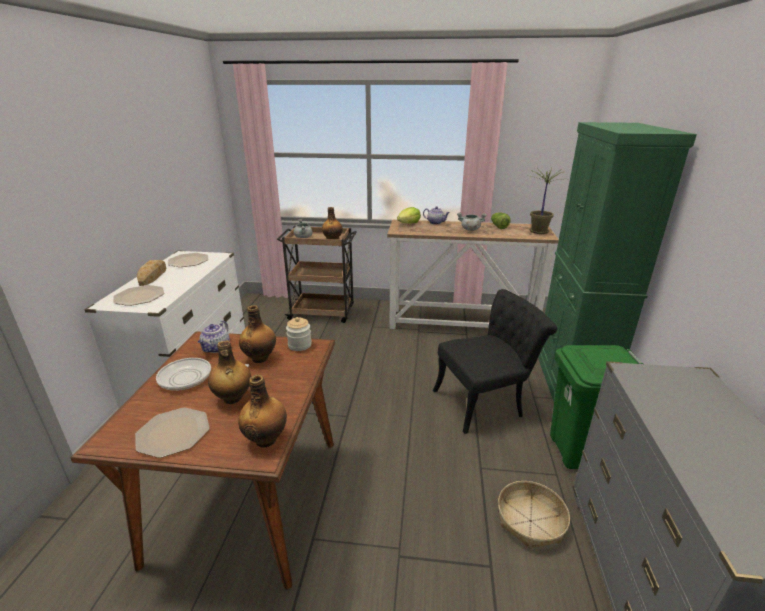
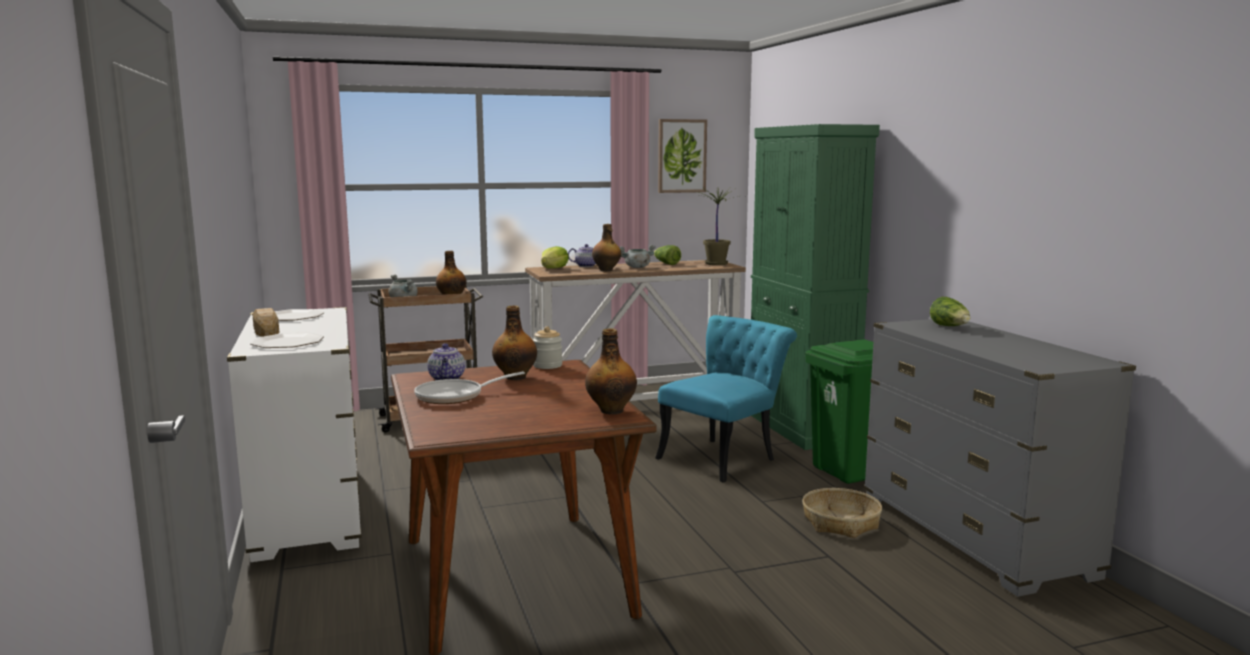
camera: 25 degrees left, 15 degrees down
plate [135,408,210,458] -> none
bottle [208,340,251,404] -> bottle moved to [592,224,621,271]
black chair [433,289,557,434] -> turquoise chair [655,315,797,482]
none -> picture [658,119,707,193]
none -> lettuce [930,297,970,326]

